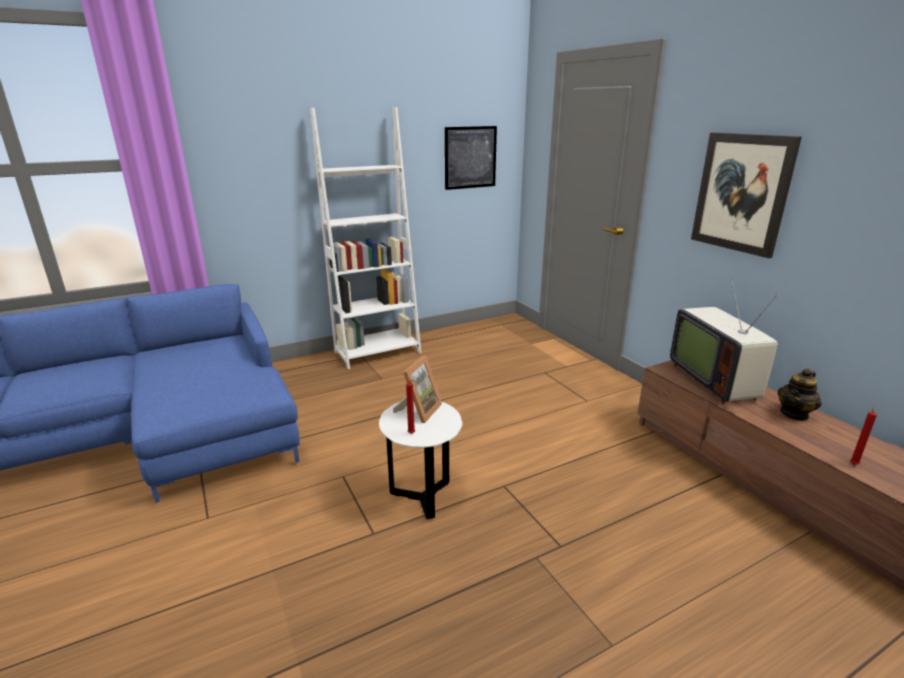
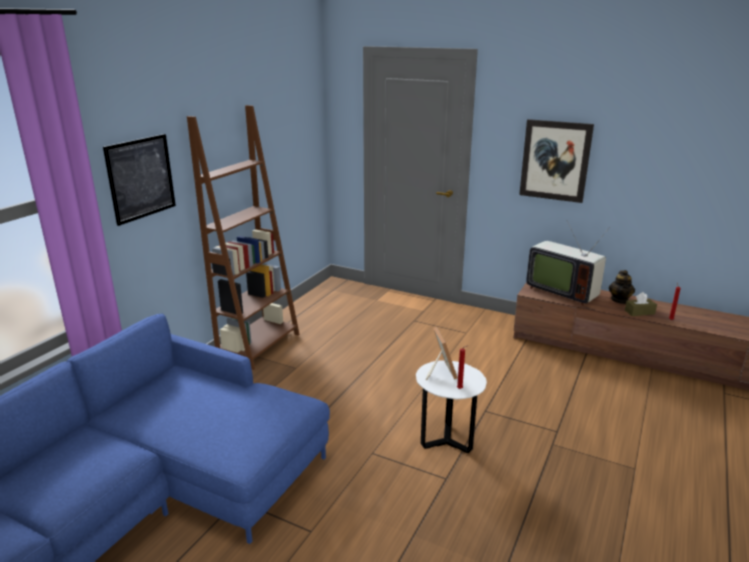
camera: 35 degrees left, 0 degrees up
white bookcase [310,107,421,369] -> brown bookcase [187,105,300,370]
picture [445,126,497,190] -> picture moved to [103,134,176,226]
none -> brown tissue box [625,292,657,316]

